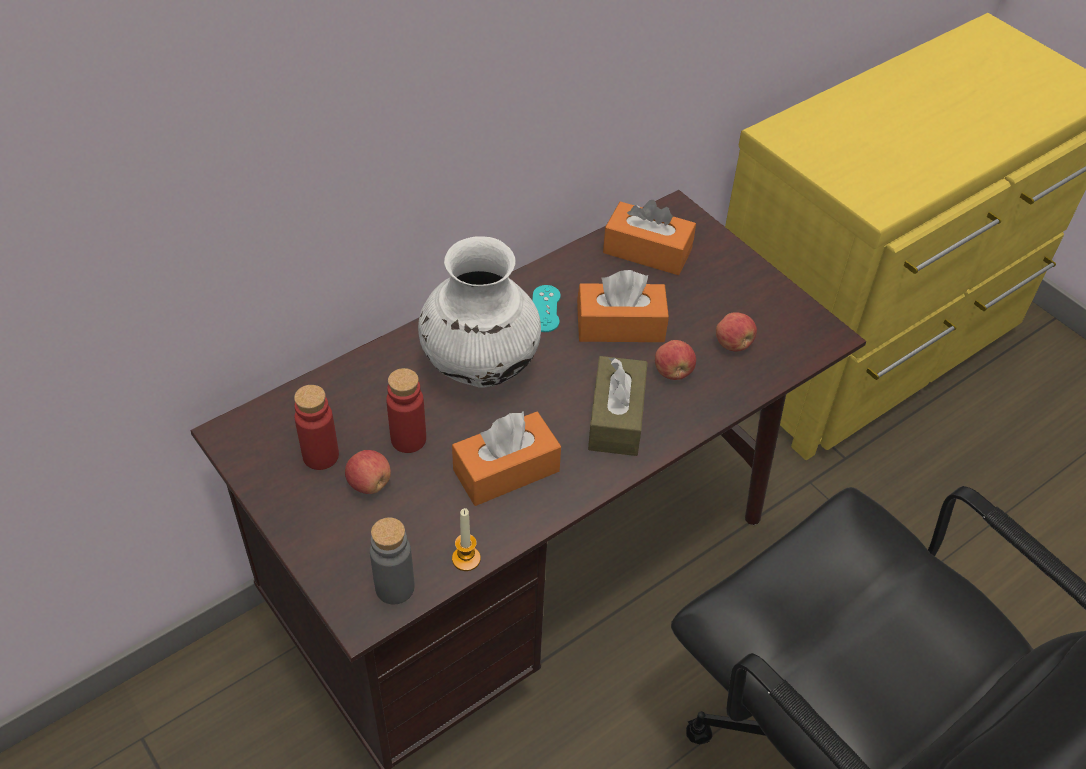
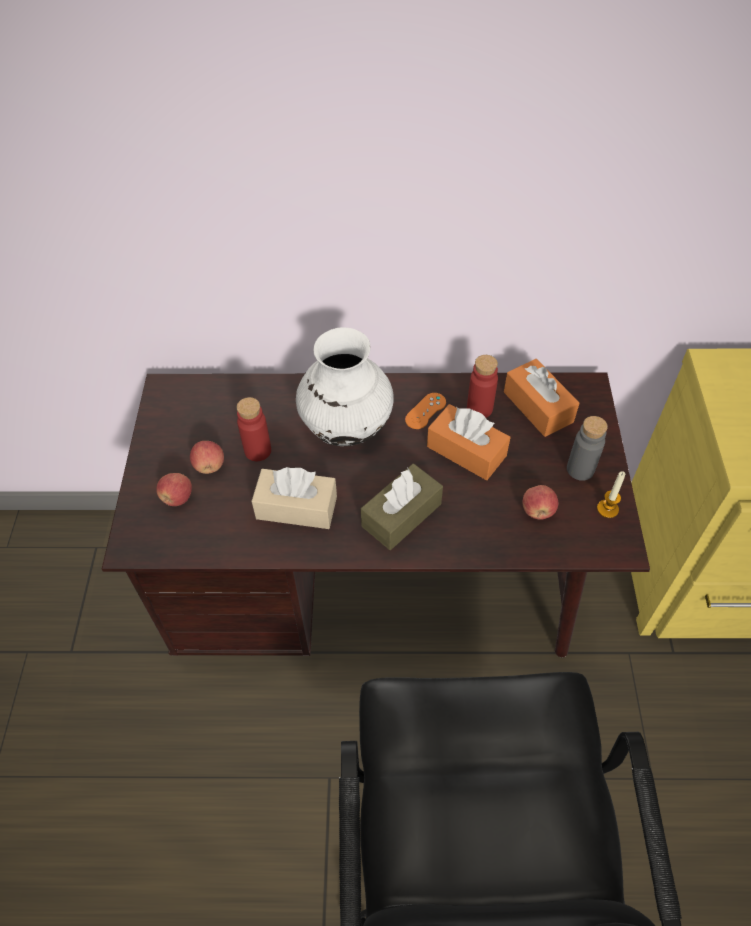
camera: 40 degrees right, 5 degrees up
red bottle [294,385,339,470] -> red bottle moved to [467,355,498,418]
grey bottle [370,517,415,605] -> grey bottle moved to [567,416,608,481]
orange tissue box [452,411,561,506] -> beige tissue box [252,467,337,529]
candle [452,508,481,571] -> candle moved to [597,471,626,518]
turquoise game controller [532,285,561,332] -> orange game controller [405,393,446,429]
apple [655,340,696,380] -> apple moved to [156,473,192,506]

